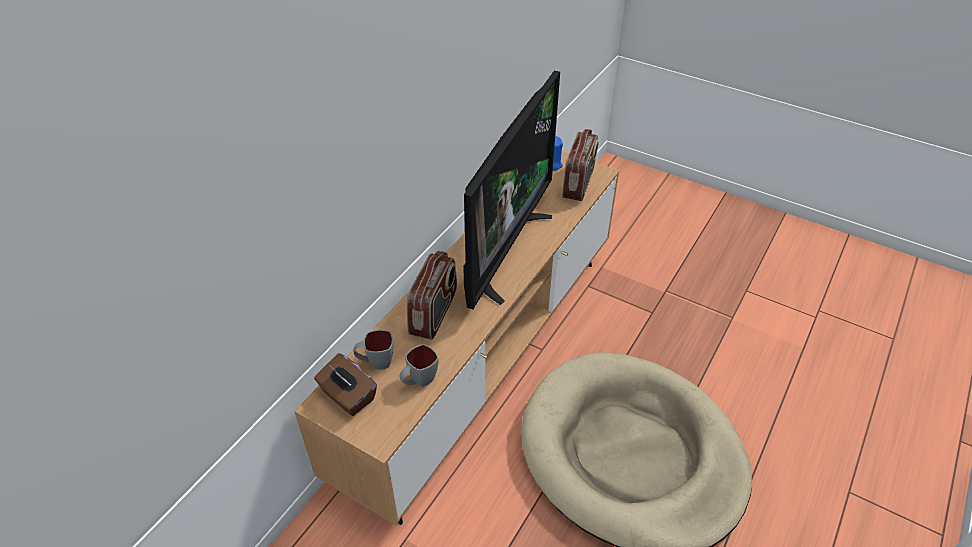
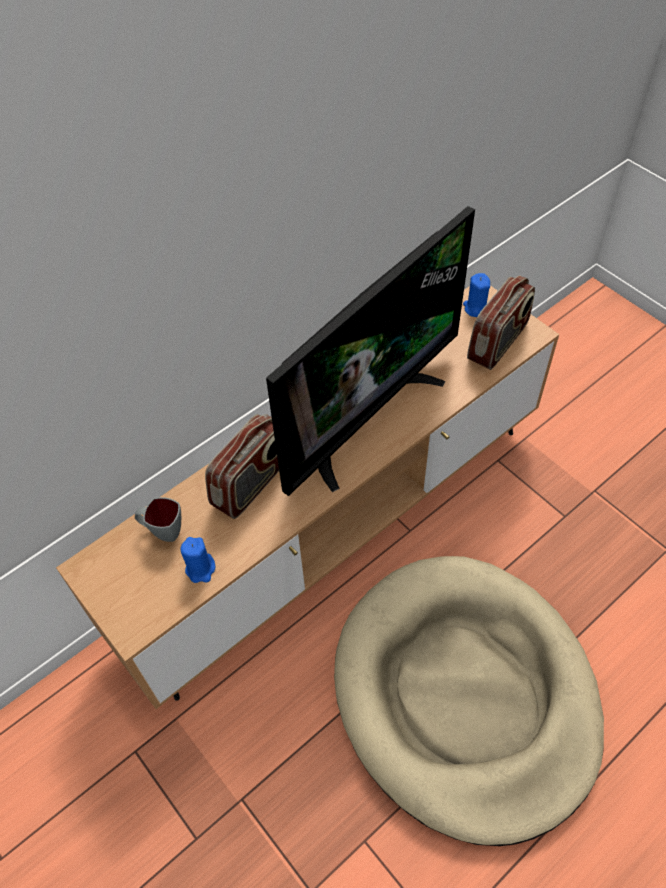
camera: 20 degrees right, 10 degrees up
brown tissue box [314,353,377,416] -> none
grey mug [399,344,438,387] -> blue candle [181,537,215,583]

